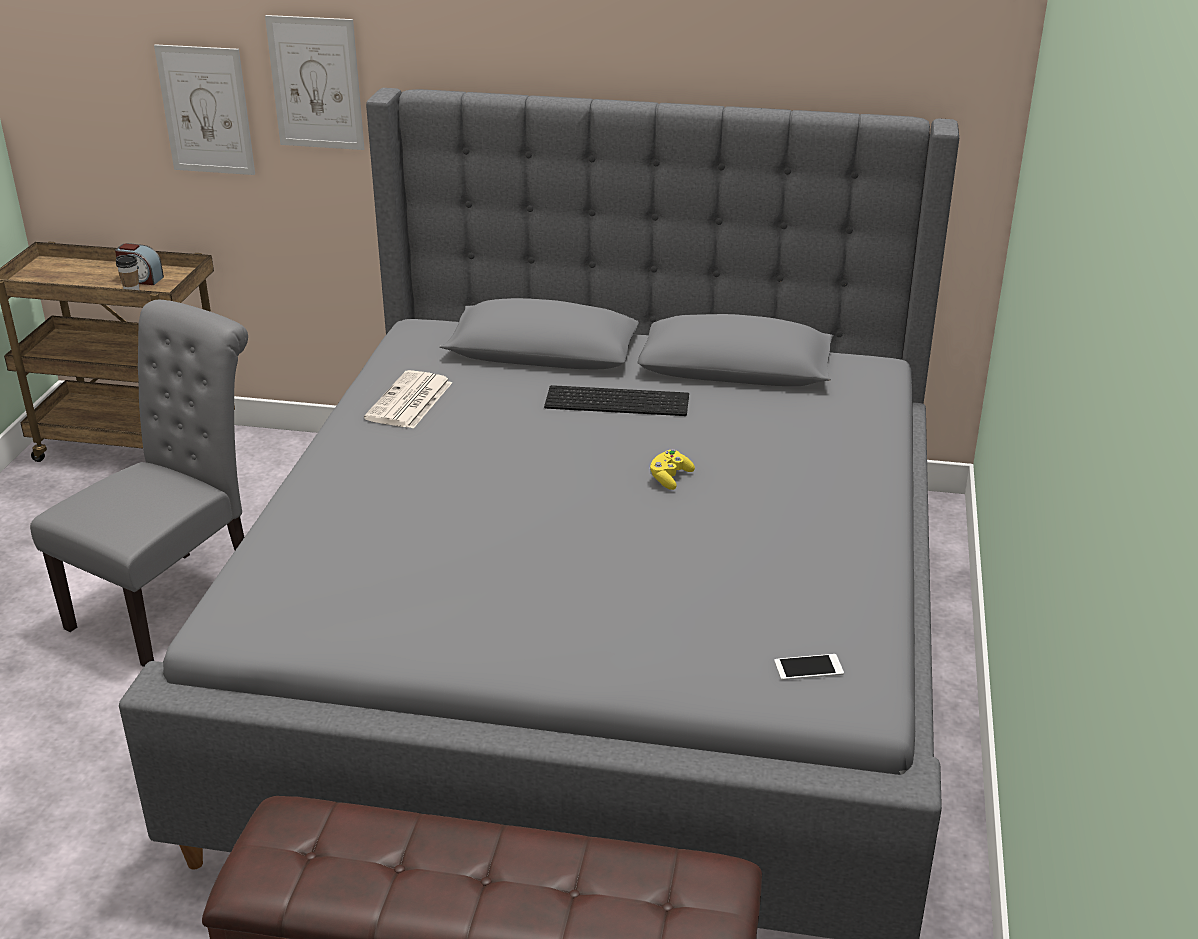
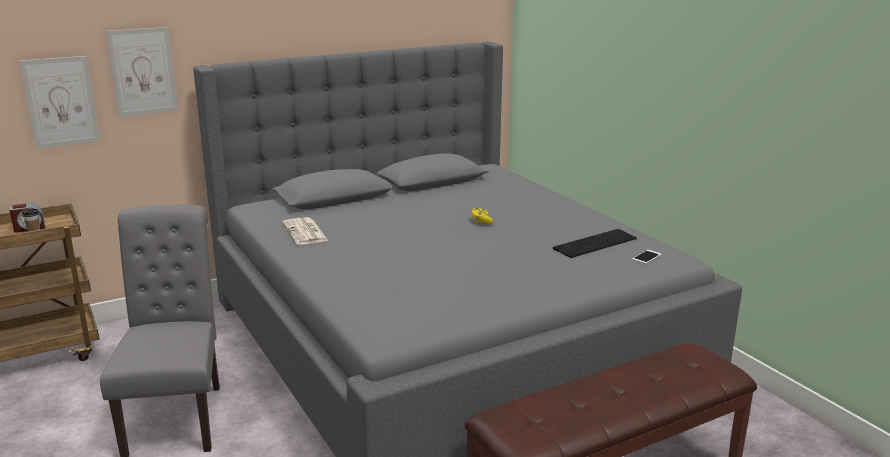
camera: 40 degrees left, 10 degrees down
keyboard [544,385,689,416] -> keyboard moved to [553,229,637,258]

